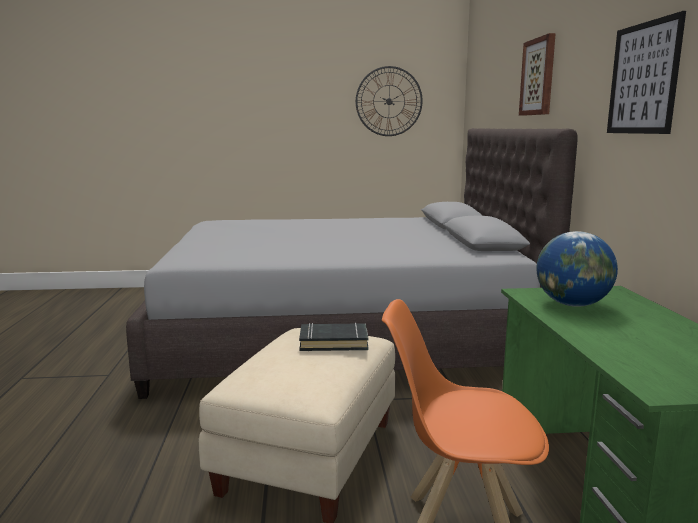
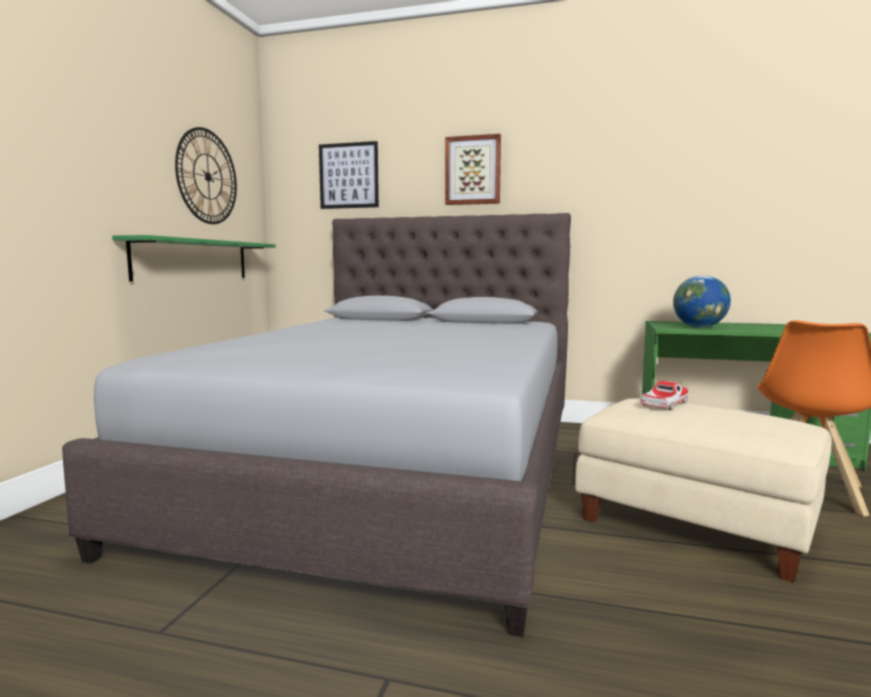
camera: 70 degrees left, 5 degrees down
black book [299,323,369,351] -> toy car [641,381,689,410]
picture [607,11,686,134] -> picture moved to [319,141,379,209]
none -> green shelf [112,235,276,282]

